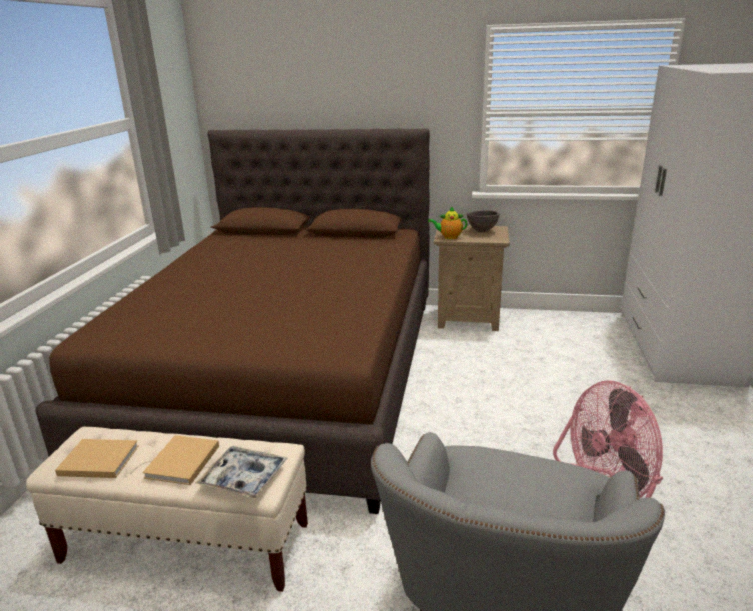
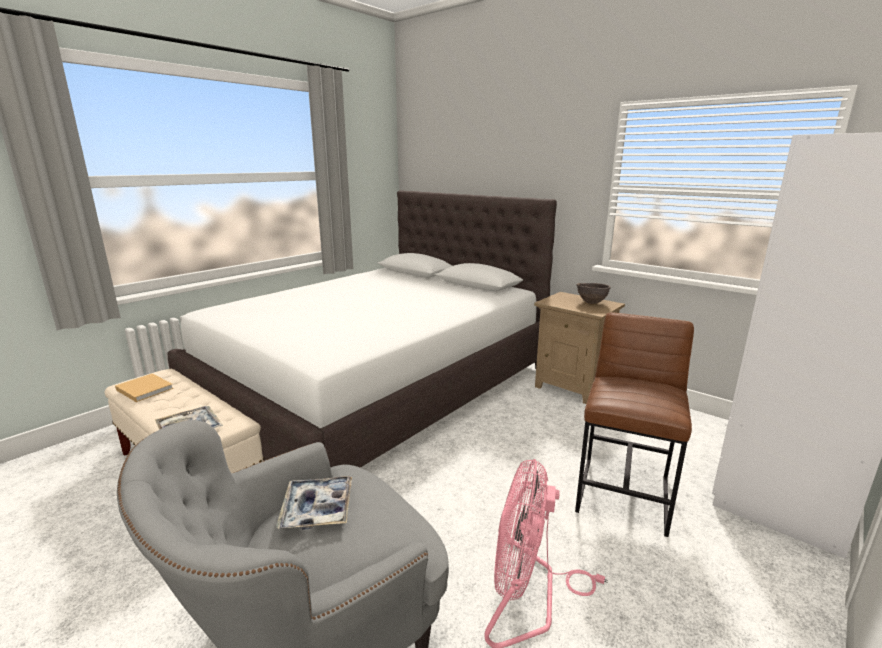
camera: 30 degrees right, 5 degrees down
brown bed [35,128,430,514] -> white bed [168,190,557,468]
beige book [142,435,219,485] -> none
teapot [428,206,467,239] -> none
none -> tray [276,476,352,530]
none -> brown chair [575,312,694,537]

